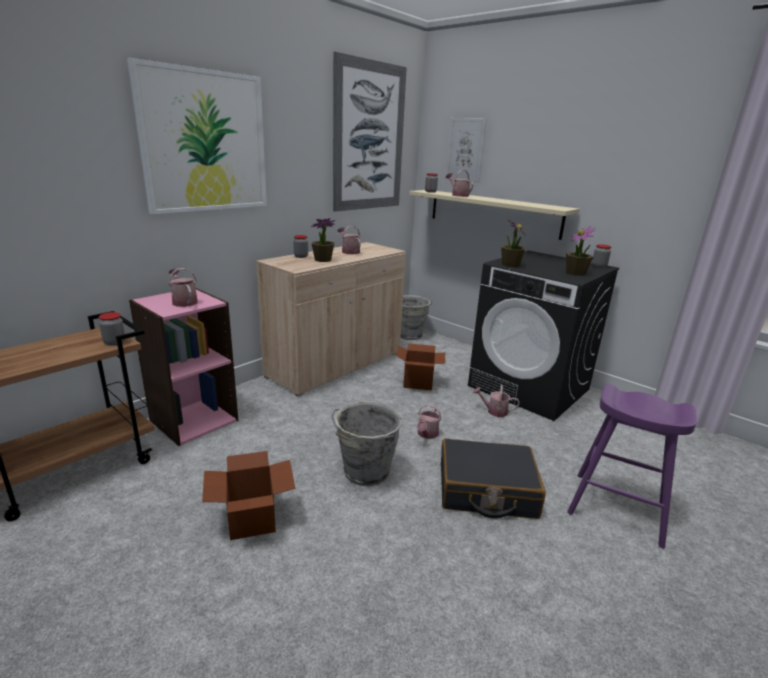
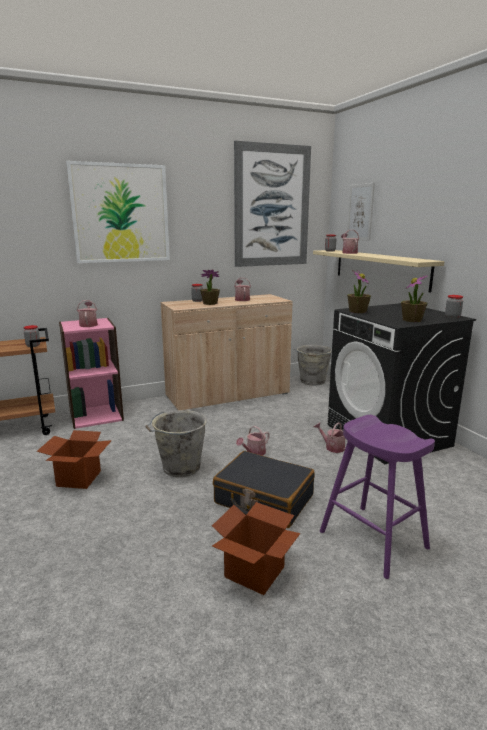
camera: 25 degrees right, 5 degrees down
cardboard box [396,343,445,391] -> cardboard box moved to [212,502,300,595]

